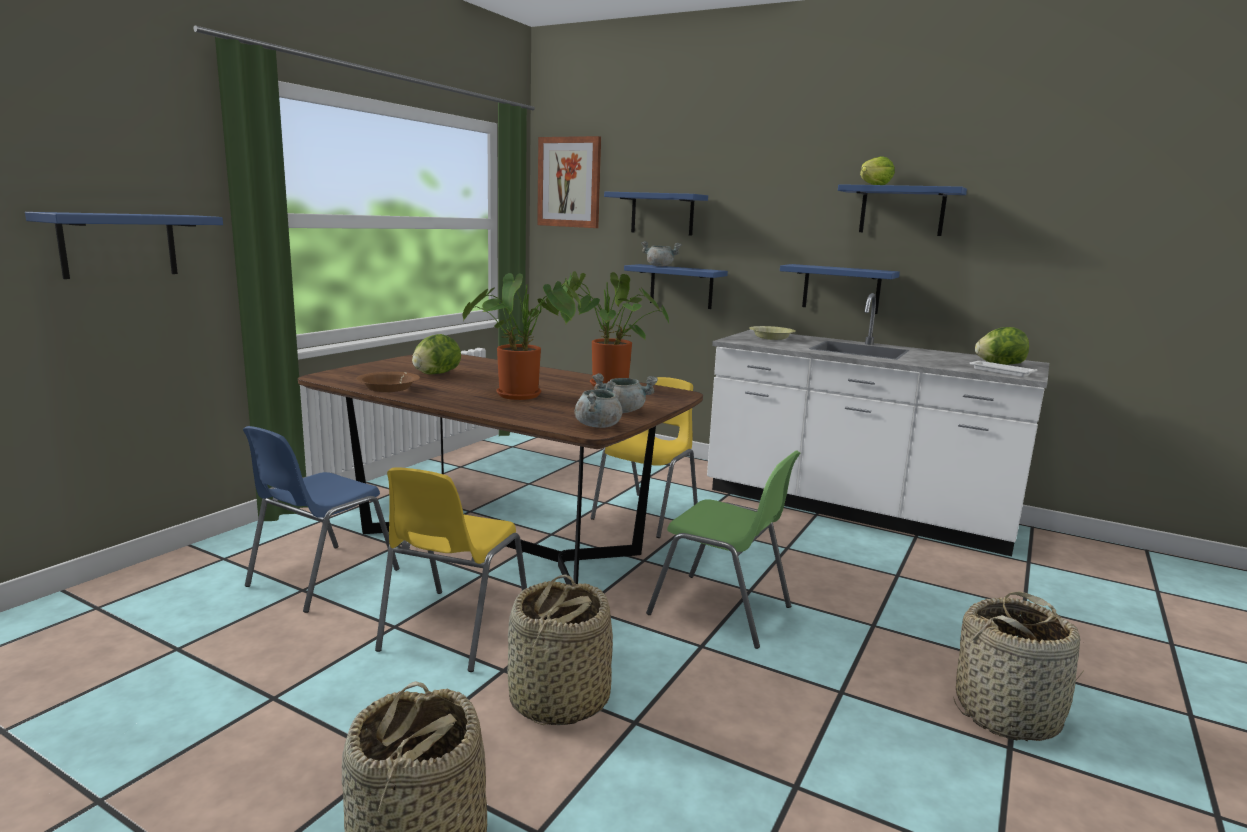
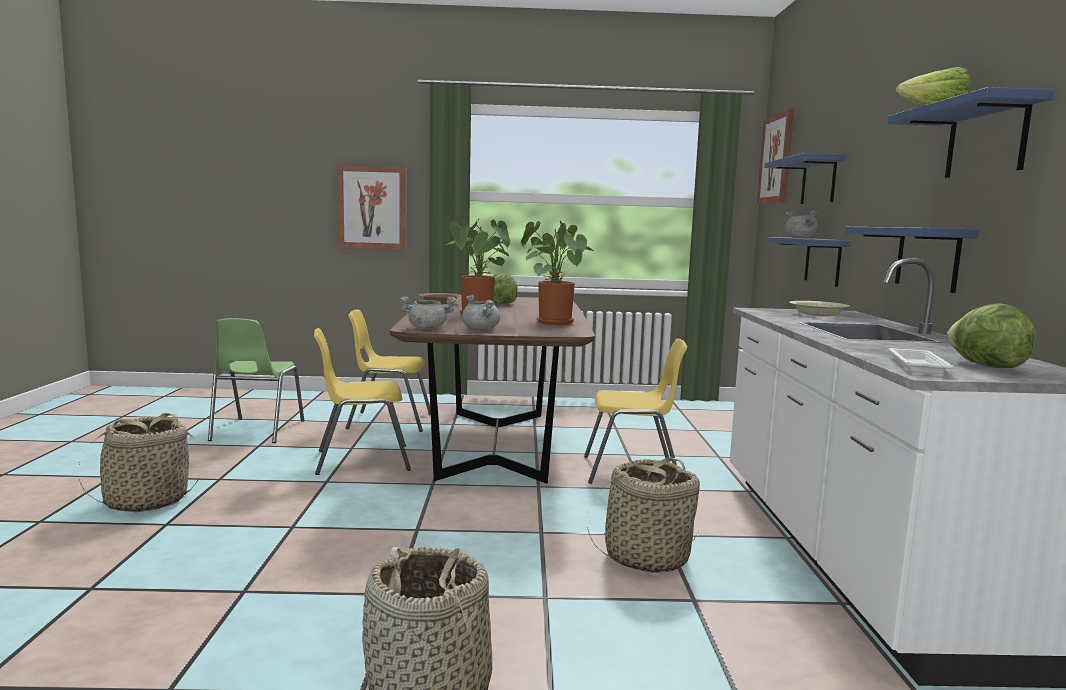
camera: 60 degrees right, 5 degrees down
blue shelf [25,212,223,279] -> picture [337,165,406,250]
blue chair [243,426,399,613] -> yellow chair [346,309,431,432]
basket [507,574,613,725] -> basket moved to [587,457,700,573]
green chair [646,451,800,649] -> green chair moved to [208,318,304,443]

